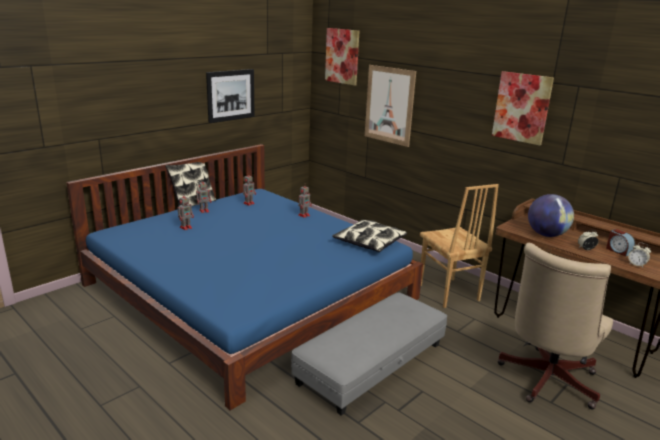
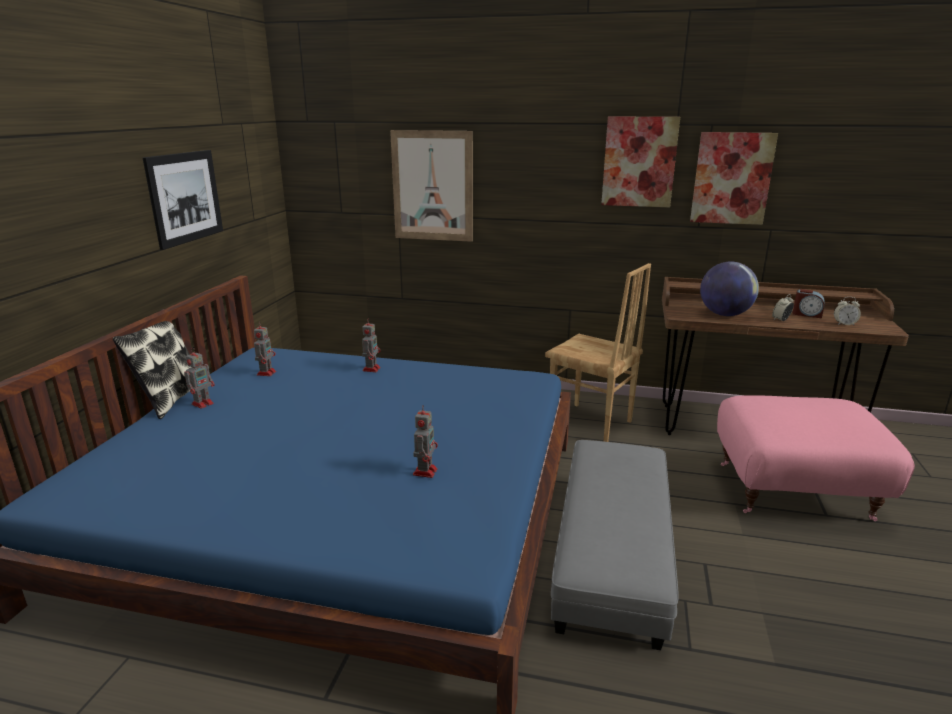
camera: 30 degrees left, 0 degrees up
toy robot [177,193,194,230] -> toy robot moved to [413,405,438,478]
picture [325,28,359,86] -> picture moved to [690,132,778,225]
pillow [333,220,407,252] -> none
beige office chair [497,243,613,409] -> pink ottoman [717,395,915,521]

